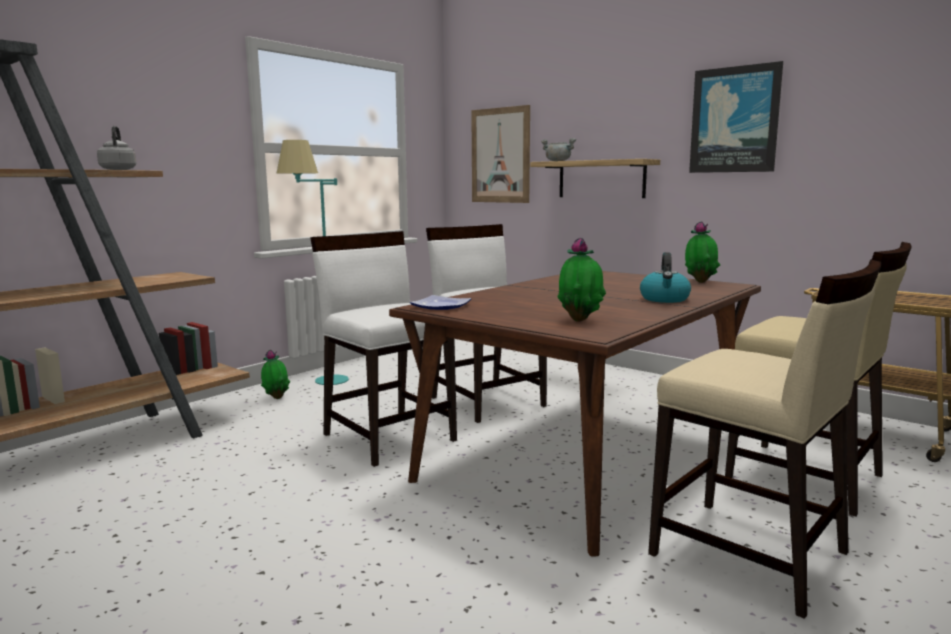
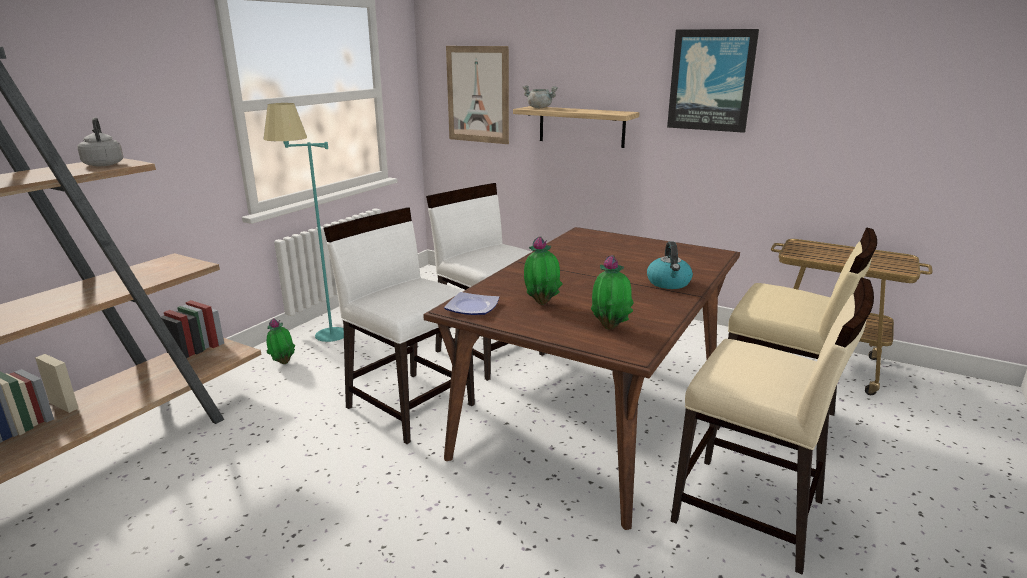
camera: 10 degrees left, 10 degrees up
potted plant [685,221,720,283] -> potted plant moved to [524,236,563,305]

